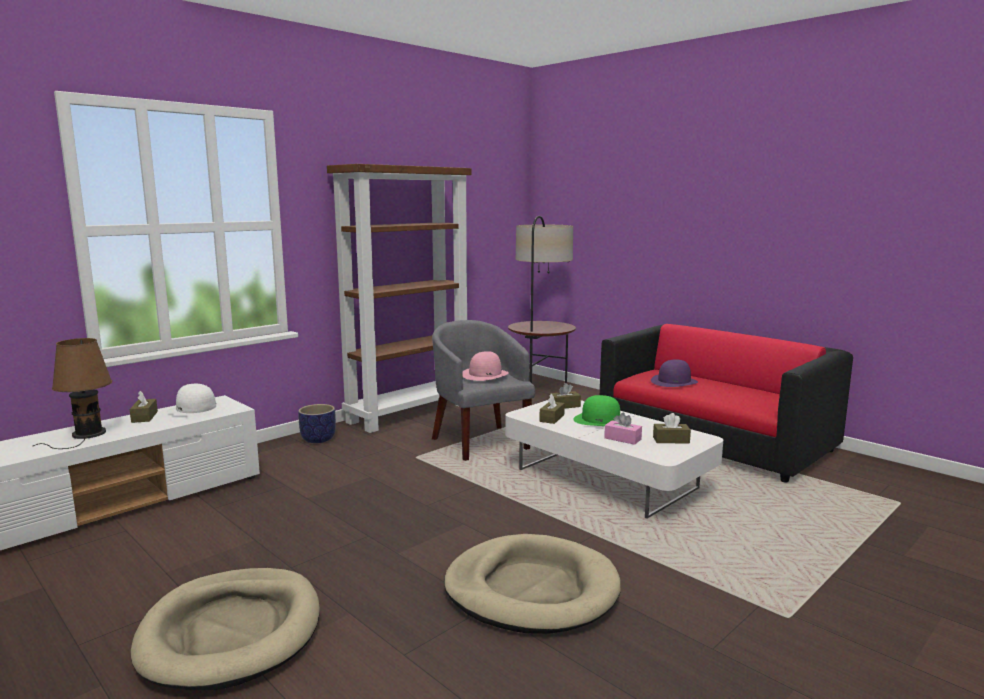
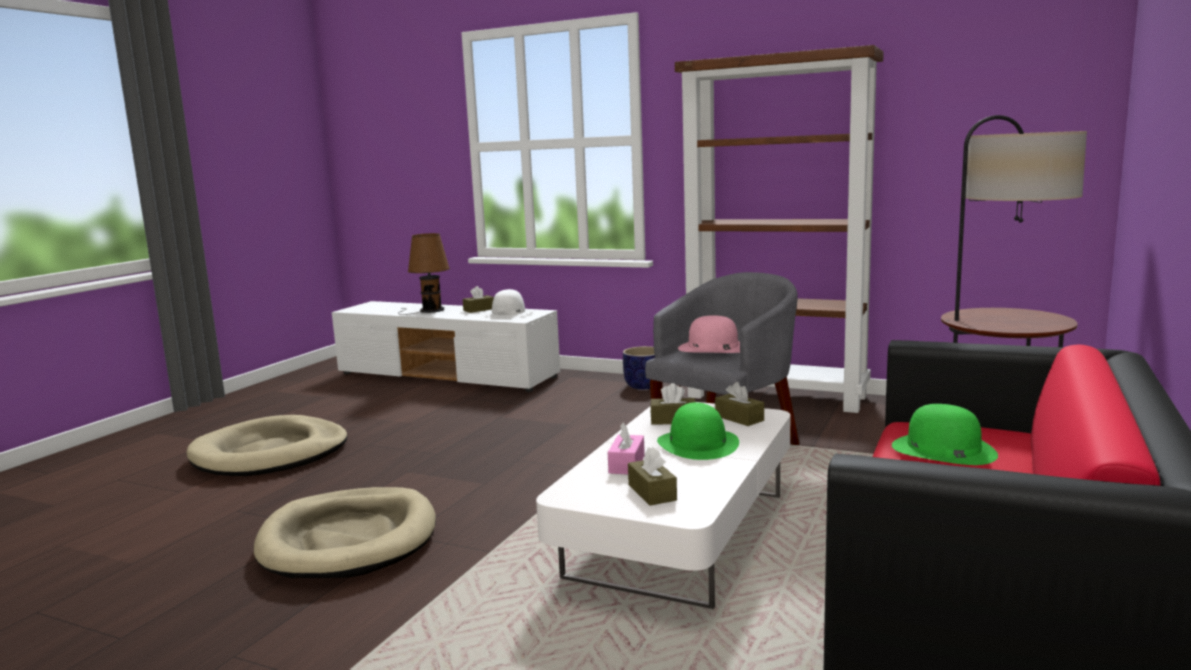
camera: 70 degrees right, 0 degrees up
purple hat [651,360,698,387] -> green hat [892,404,998,465]

